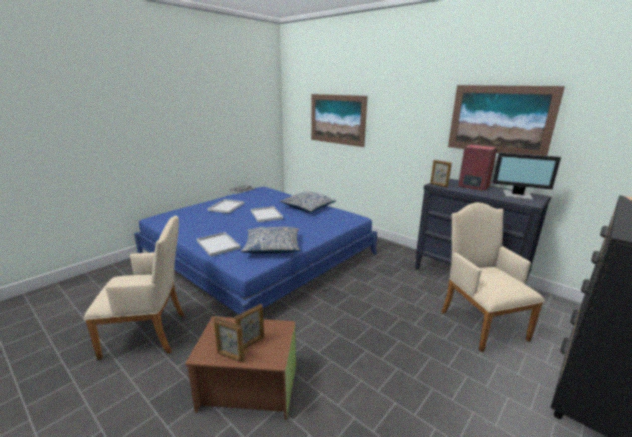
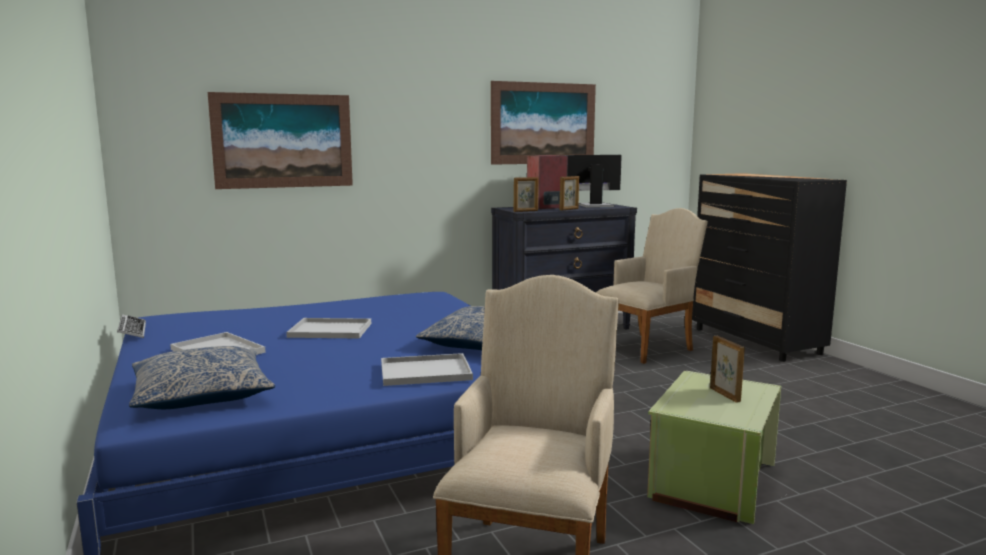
camera: 65 degrees left, 10 degrees down
brown storage box [185,316,296,420] -> green storage box [647,371,781,524]
picture frame [214,318,245,362] -> picture frame moved to [559,176,579,211]
pillow [280,191,336,212] -> pillow moved to [129,346,275,409]
beige armchair [441,203,545,352] -> beige armchair turned 135 degrees clockwise [596,208,708,364]
monitor [493,152,561,201] -> monitor turned 150 degrees counterclockwise [565,155,622,208]

